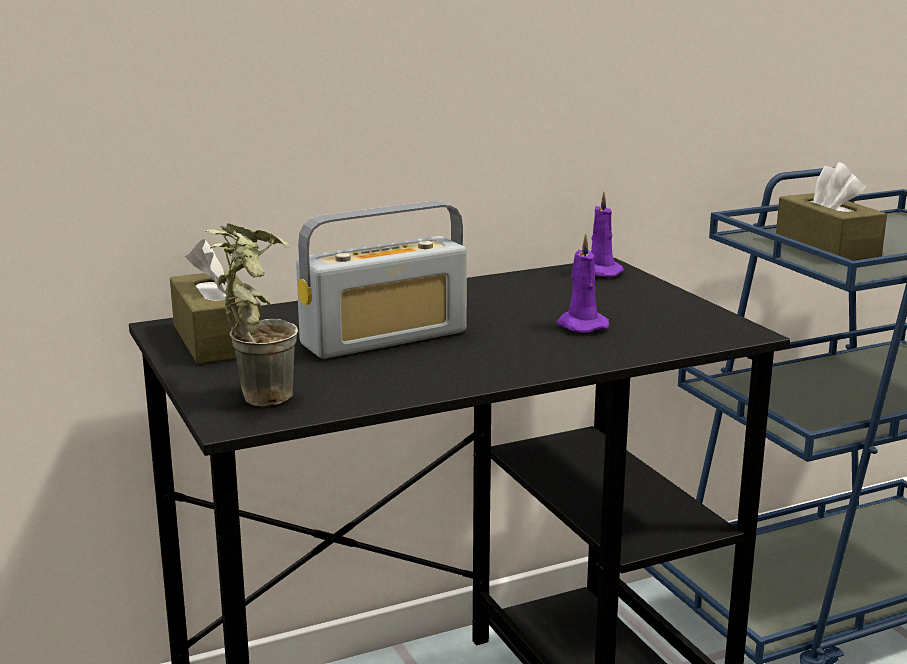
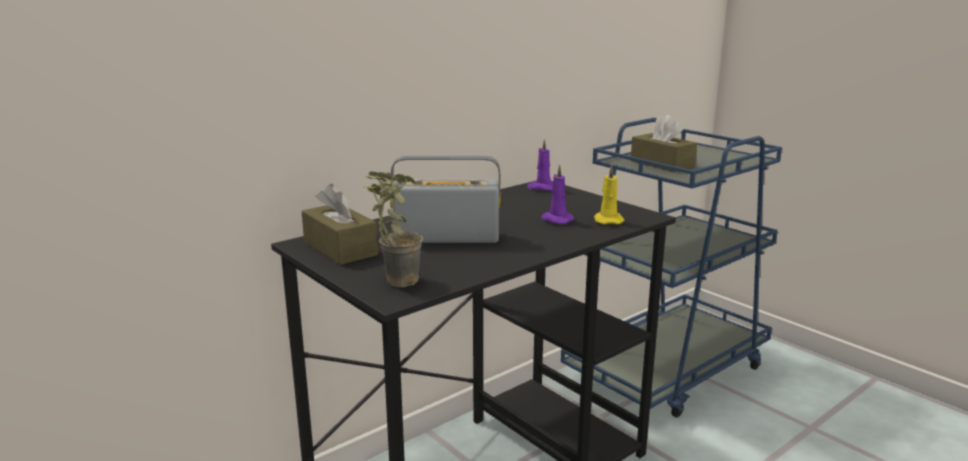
camera: 15 degrees left, 0 degrees up
radio [296,201,467,359] -> radio turned 135 degrees counterclockwise [390,155,501,243]
none -> yellow candle [594,165,624,224]

